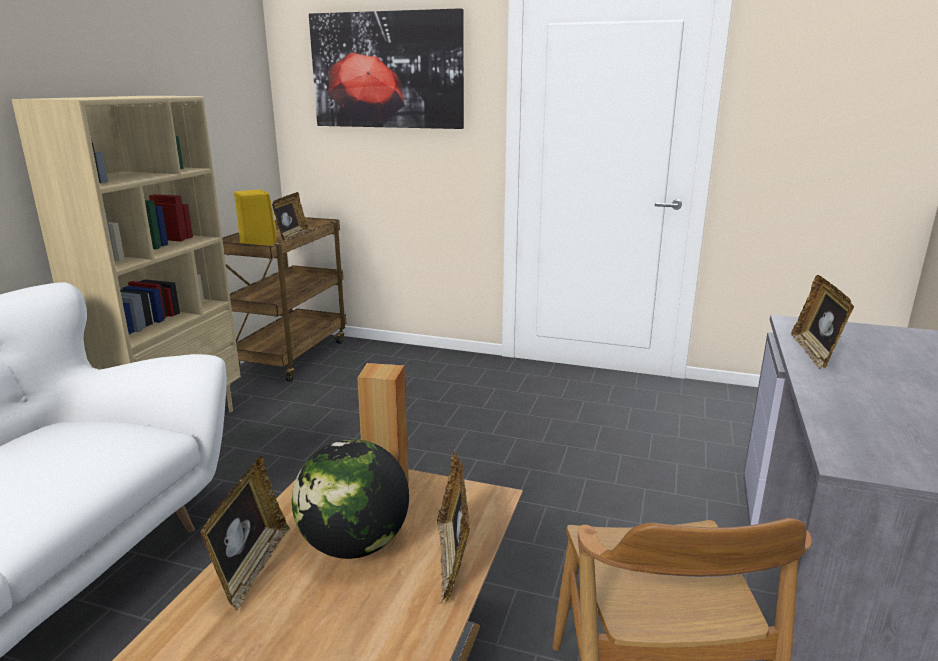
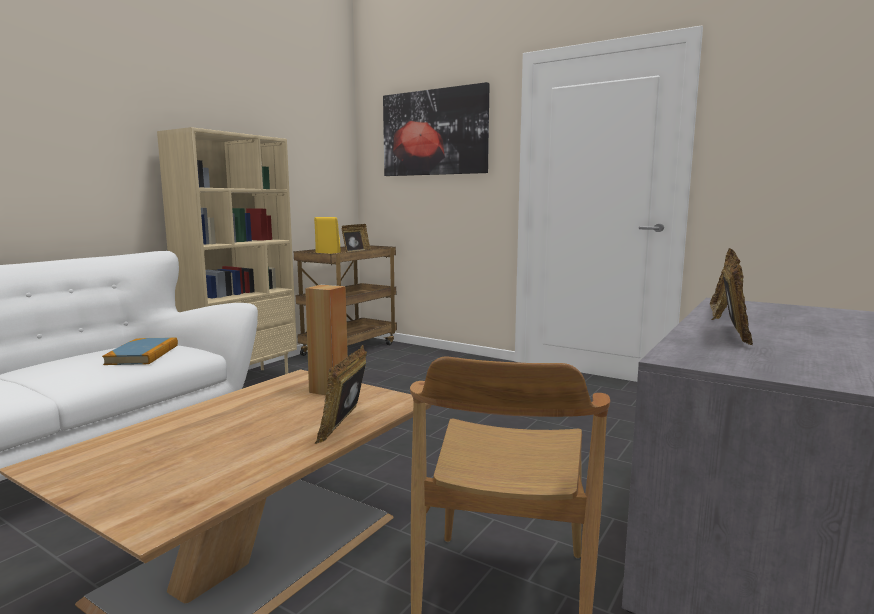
camera: 15 degrees right, 10 degrees down
picture frame [200,456,290,610] -> picture frame moved to [723,255,753,345]
globe [292,439,409,559] -> none
none -> book [102,337,178,365]

